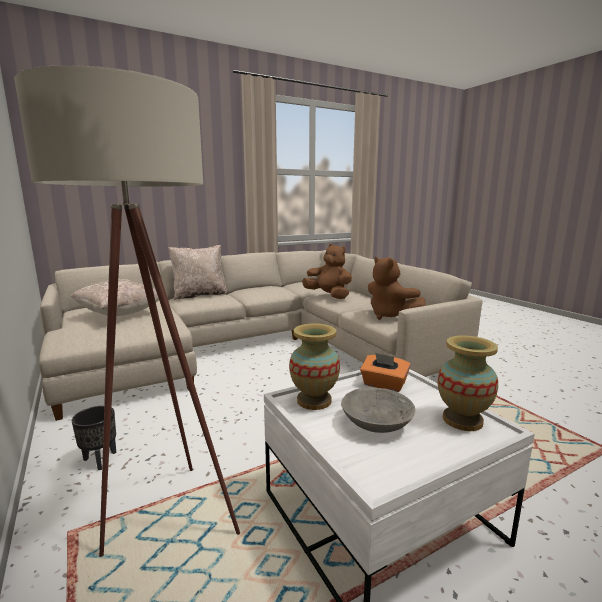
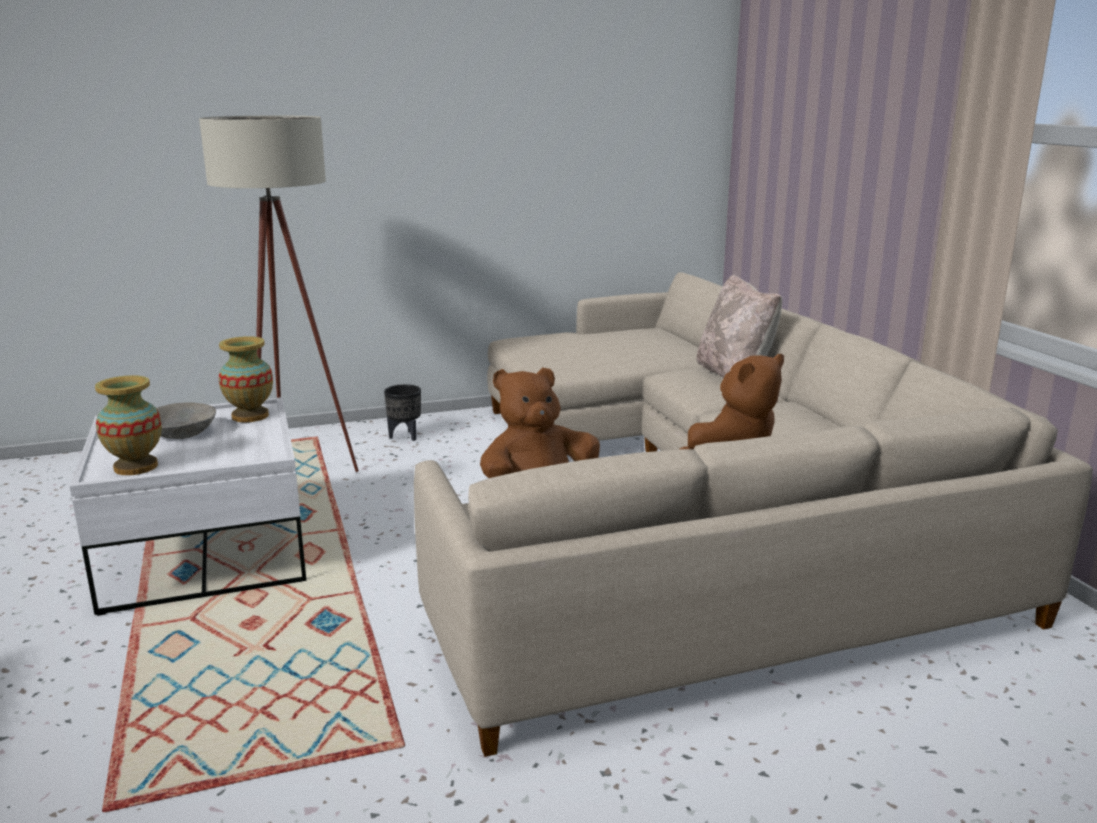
camera: 100 degrees right, 5 degrees up
beige pillow [71,279,159,316] -> none
orange tissue box [360,353,411,392] -> none

